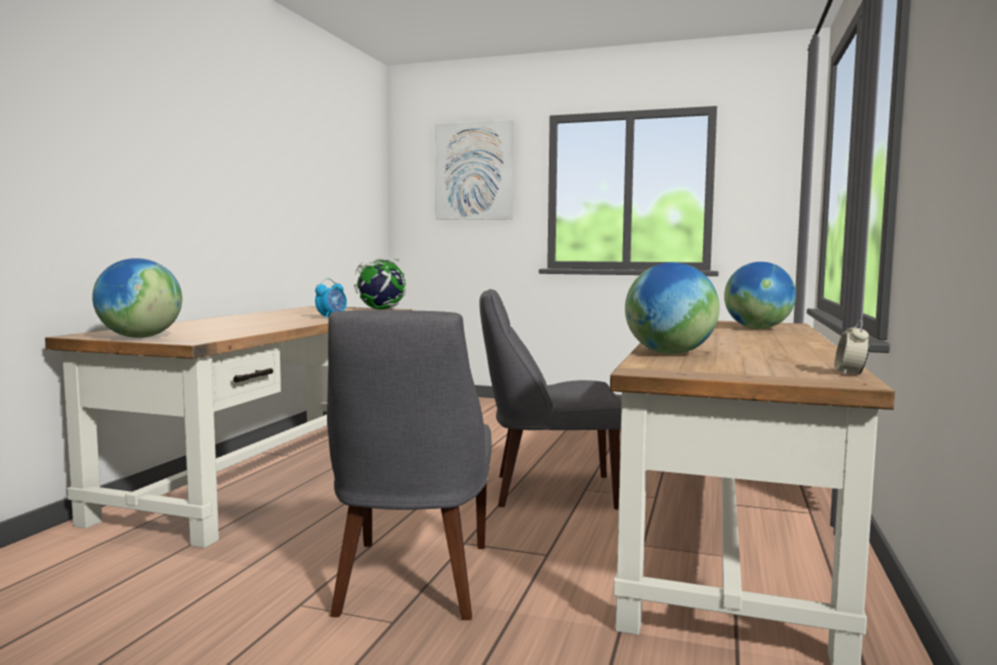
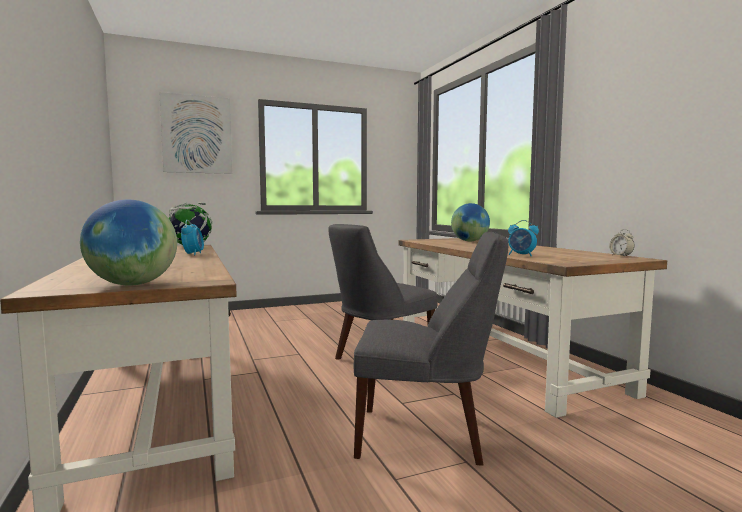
camera: 40 degrees left, 0 degrees up
grey chair [327,310,492,620] -> grey chair turned 45 degrees counterclockwise [354,232,508,465]
globe [625,262,720,354] -> alarm clock [508,220,539,256]

